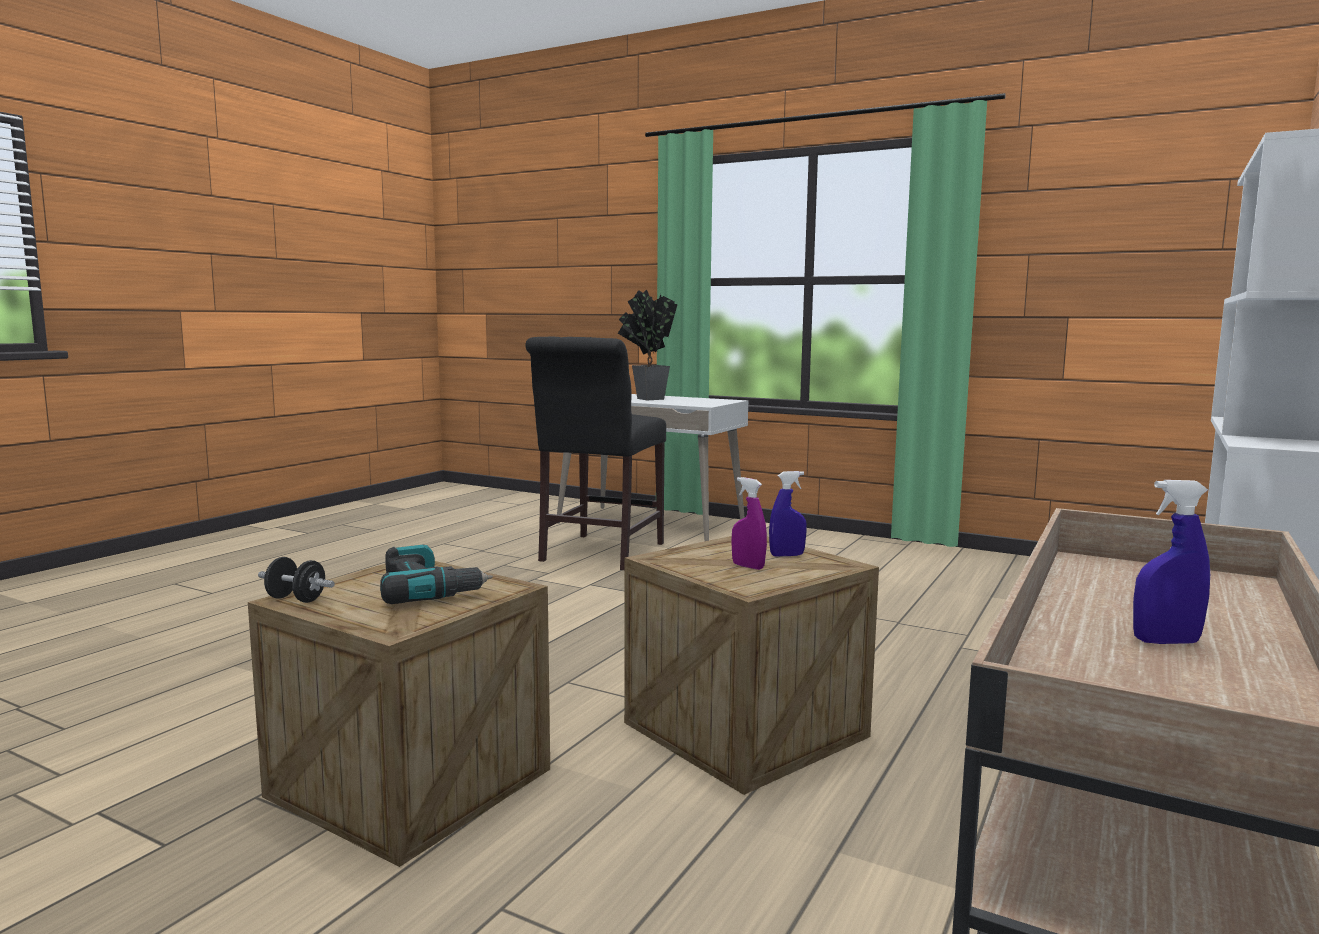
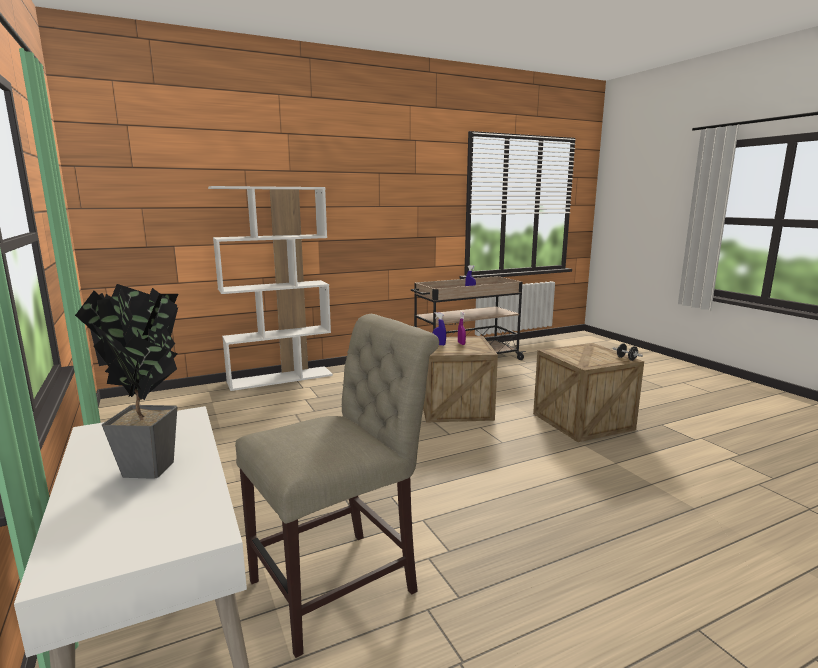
camera: 145 degrees left, 5 degrees up
power drill [380,545,493,604] -> none
black chair [525,336,666,570] -> beige chair [235,314,439,658]

